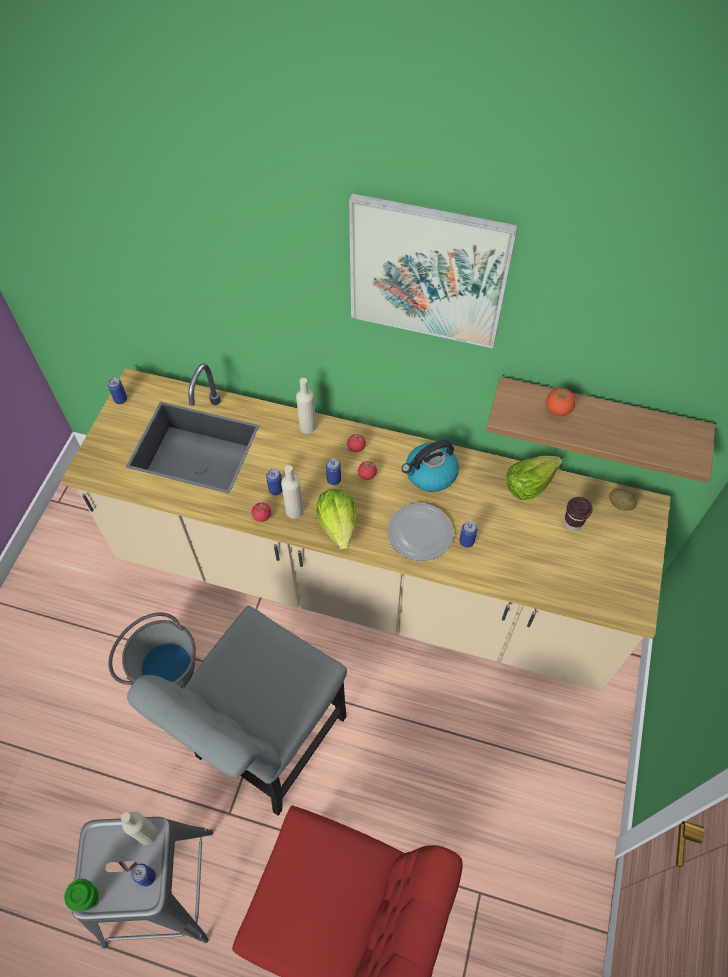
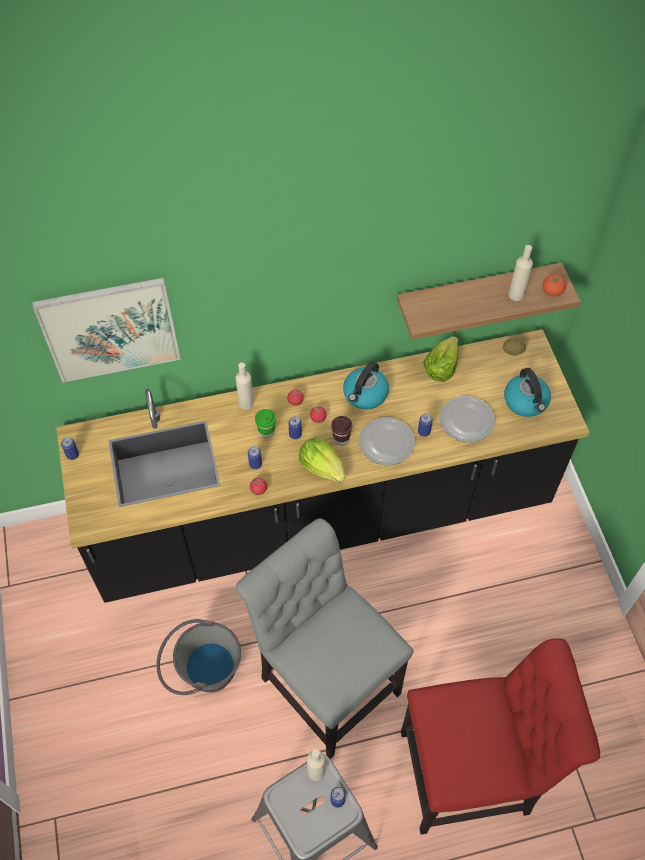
camera: 30 degrees left, 0 degrees up
beige counter [61,363,671,691] -> black counter [56,329,590,603]
green cup [64,879,100,911] -> green cup moved to [255,409,276,438]
grey chair [127,605,347,816] -> grey chair turned 135 degrees clockwise [236,518,414,759]
beige bottle [281,465,303,519] -> beige bottle moved to [508,245,533,301]
picture [349,193,518,348] -> picture moved to [32,278,181,383]
tomato [546,388,576,416] -> tomato moved to [543,274,566,297]
brown cup [564,497,593,531] -> brown cup moved to [331,416,352,446]
none -> plate [440,396,495,443]
none -> kettle [504,368,551,417]

